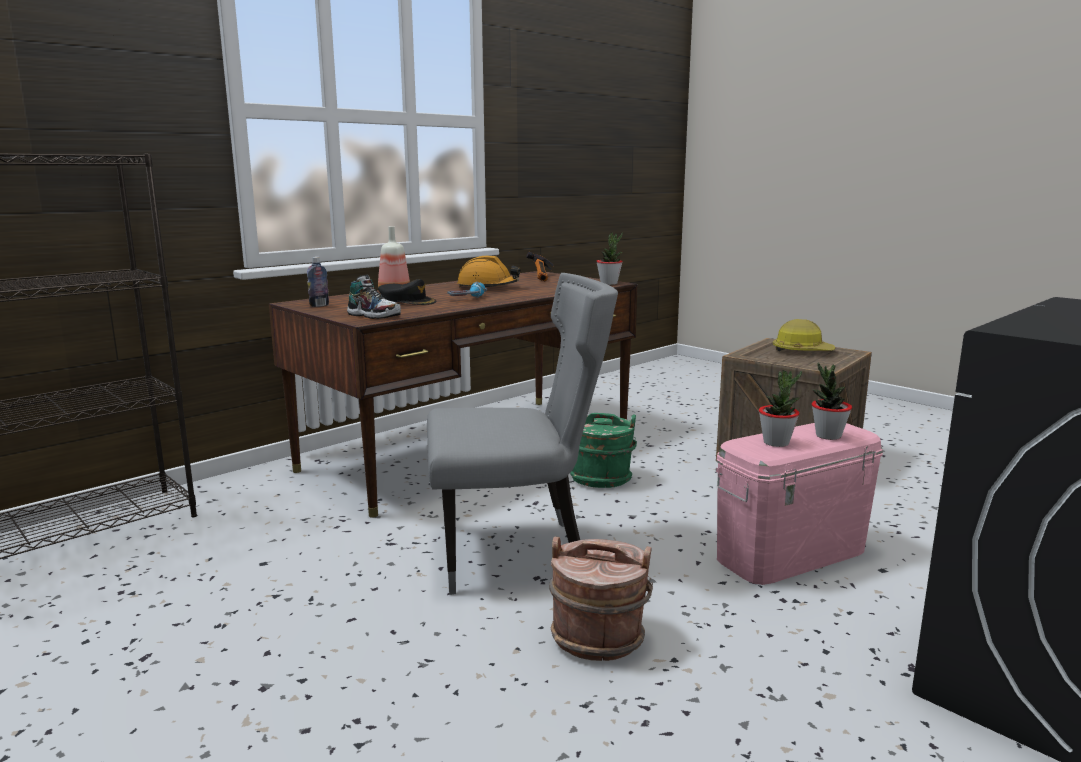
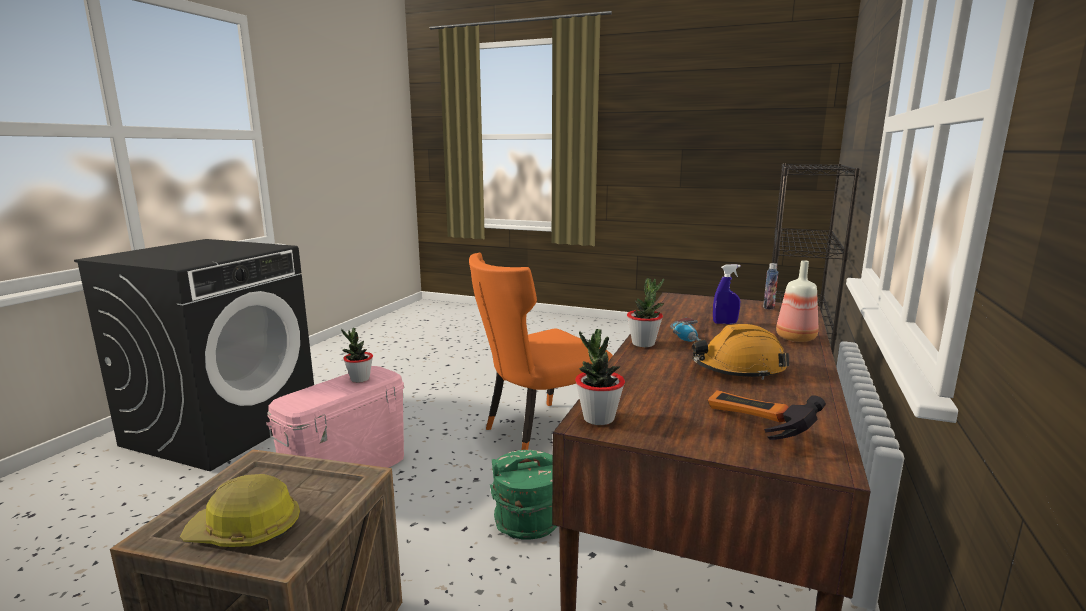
camera: 155 degrees right, 0 degrees up
shoe [347,275,401,319] -> none
black cap [378,279,437,305] -> blue spray bottle [713,264,741,324]
grey chair [427,273,618,595] -> orange chair [469,252,613,450]
brown bucket [549,536,653,661] -> none
potted plant [812,362,852,440] -> potted plant moved to [627,277,664,347]

